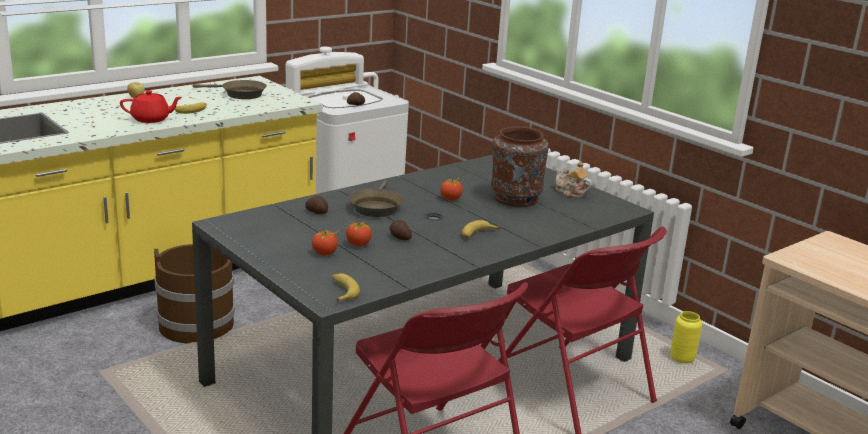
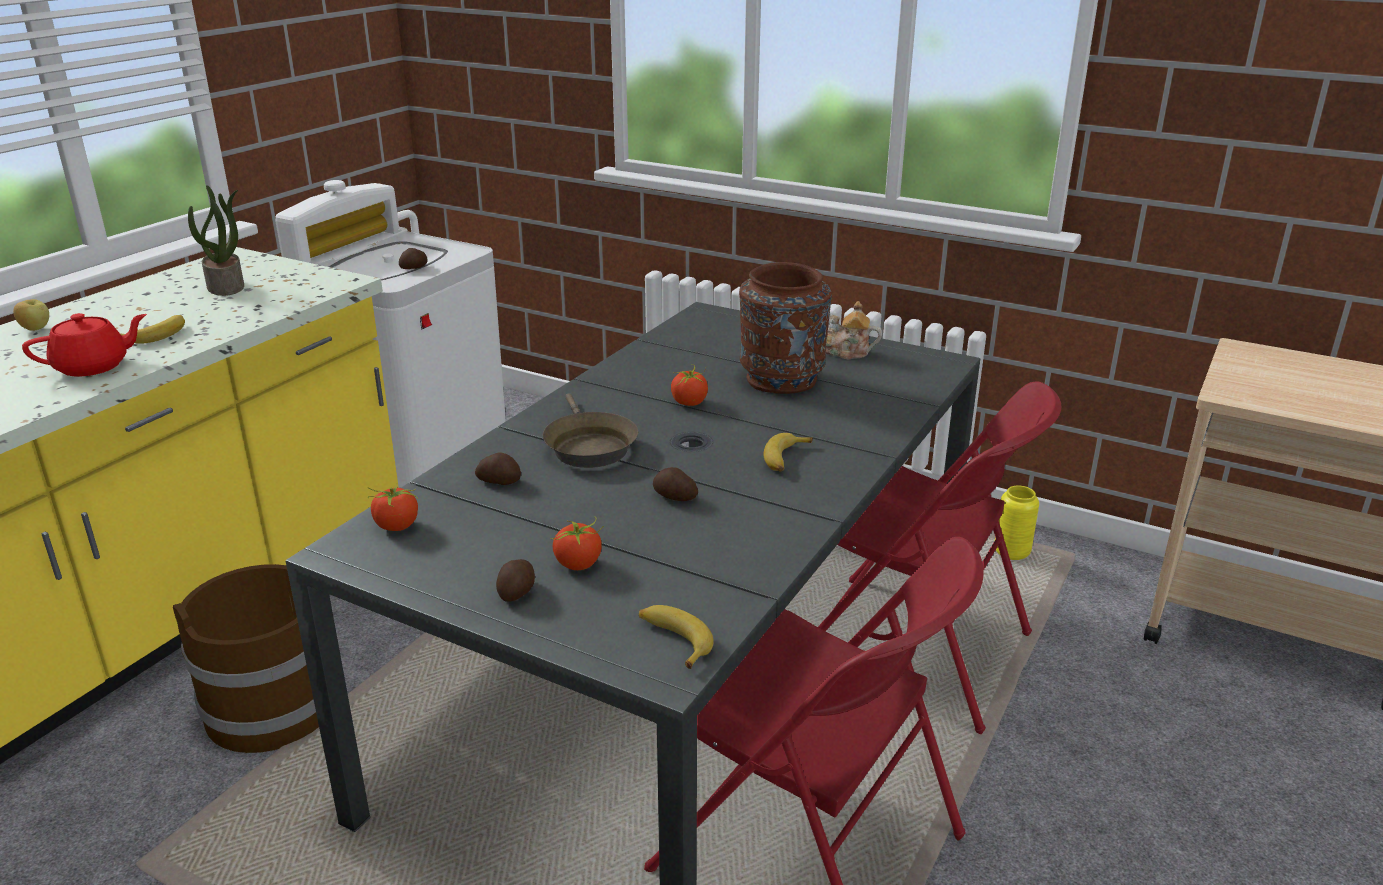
camera: 20 degrees left, 5 degrees up
brown frying pan [193,80,267,99] -> potted plant [188,185,244,296]
tomato [346,220,372,247] -> tomato moved to [367,484,418,531]
none -> potato [496,559,535,601]

